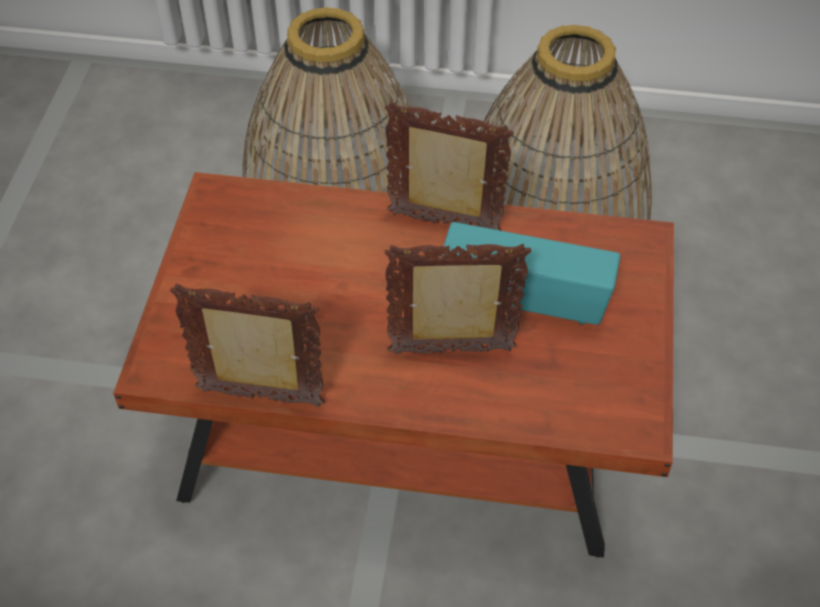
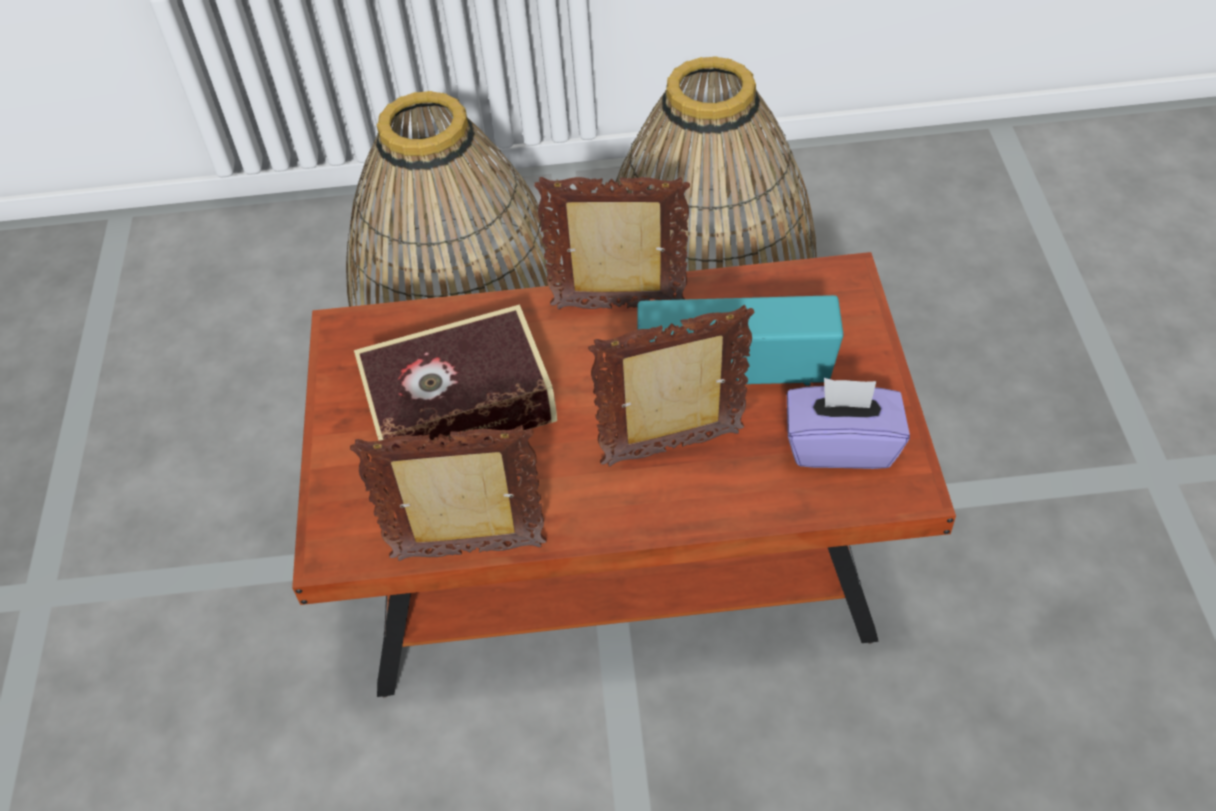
camera: 10 degrees left, 0 degrees up
none -> book [354,304,557,449]
none -> purple tissue box [787,378,910,469]

